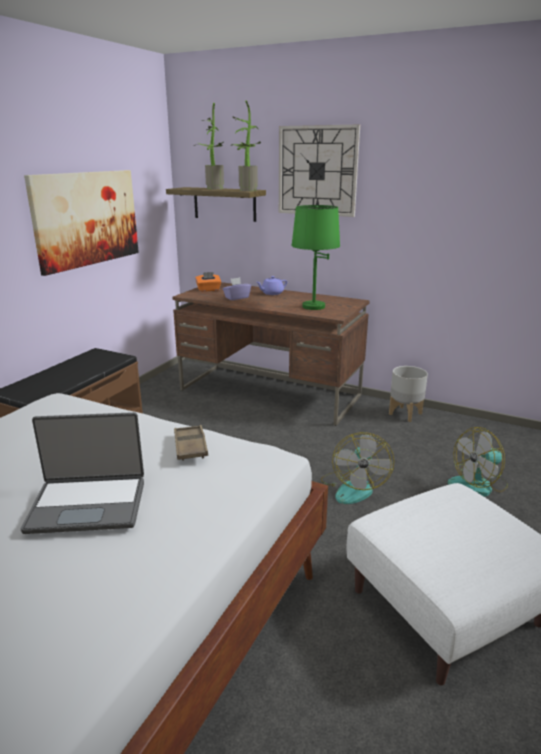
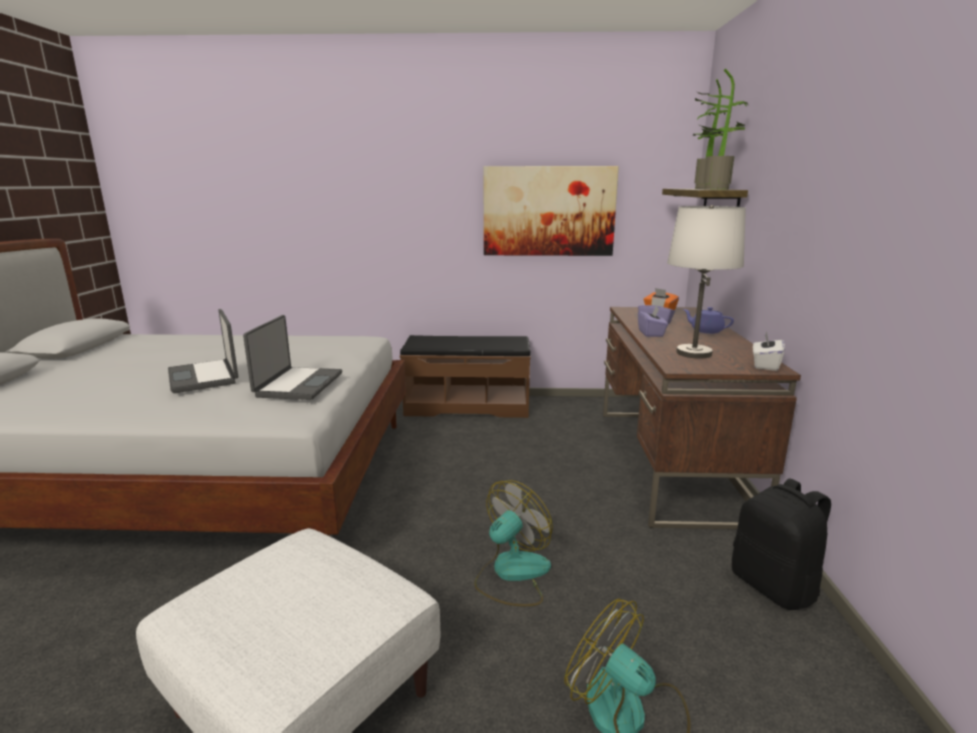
camera: 65 degrees right, 5 degrees down
brown tray [174,425,208,461] -> laptop [243,315,342,400]
wall clock [279,125,360,217] -> none
green table lamp [291,205,340,310] -> white table lamp [667,205,746,359]
fan [321,432,394,504] -> fan turned 150 degrees clockwise [474,480,553,606]
grey planter [389,366,428,422] -> black backpack [732,479,831,610]
none -> purple tissue box [638,307,668,337]
none -> white tissue box [753,331,785,371]

